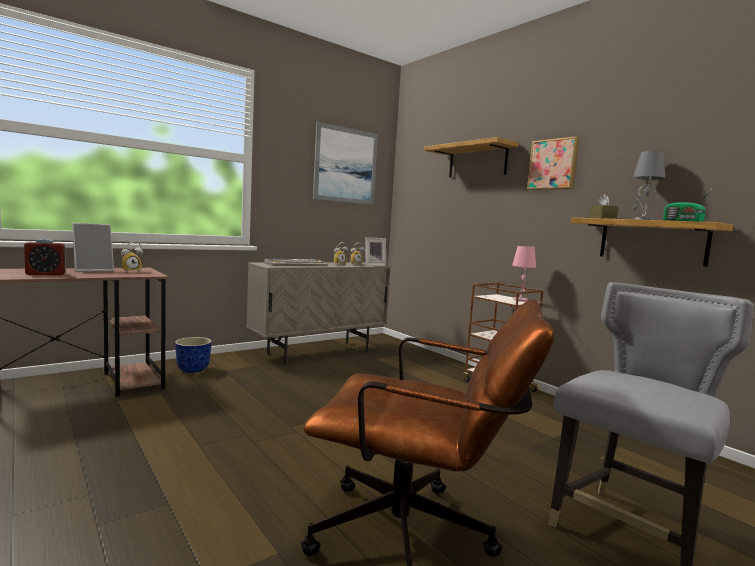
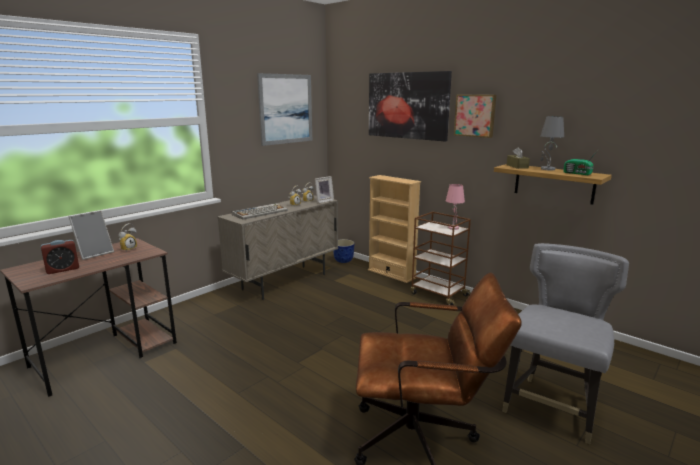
camera: 10 degrees left, 10 degrees up
planter [175,337,212,373] -> planter moved to [333,239,355,263]
shelf [423,137,519,177] -> picture [369,71,452,141]
none -> beige bookcase [368,175,421,283]

